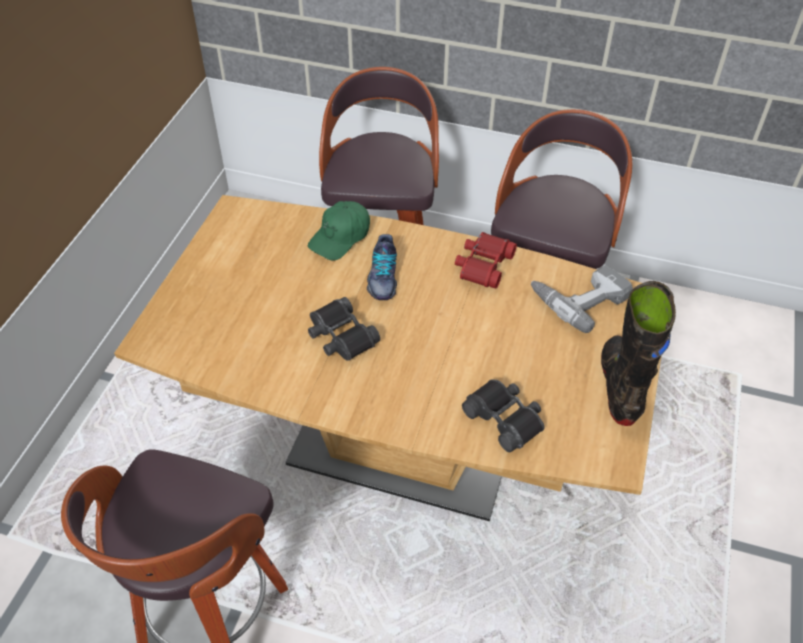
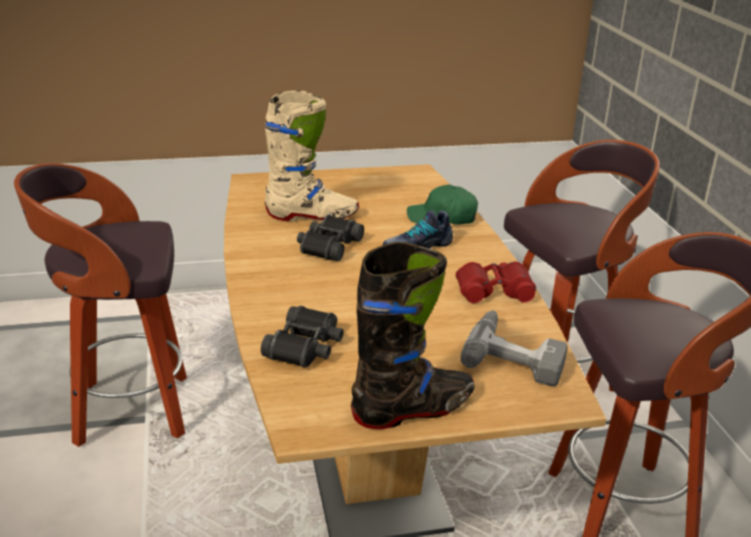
camera: 60 degrees right, 20 degrees down
none -> beige boot [265,91,359,222]

